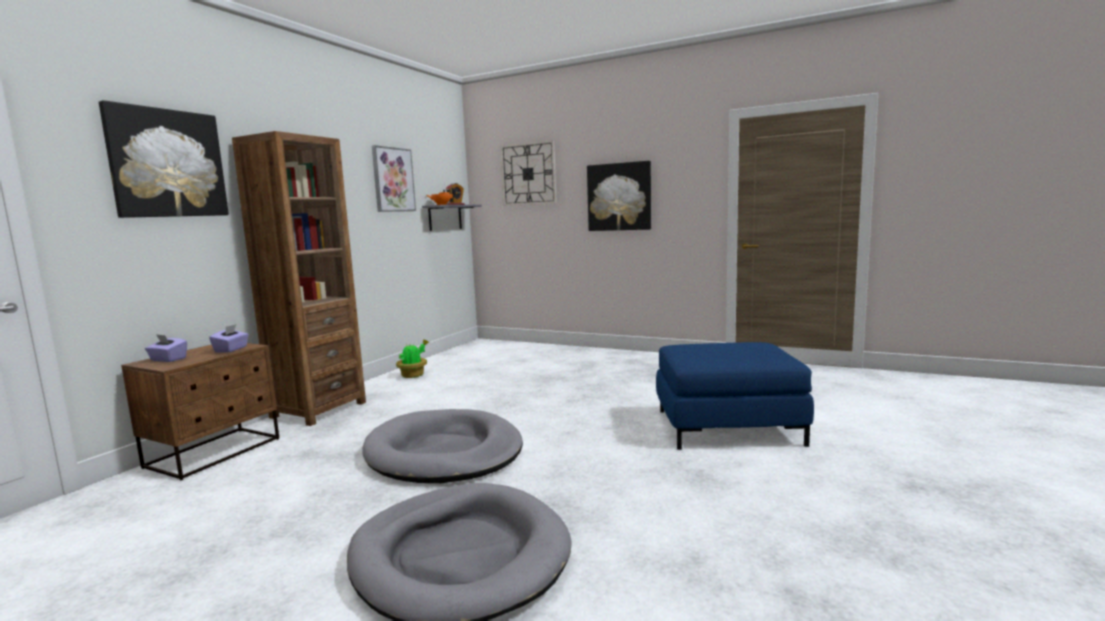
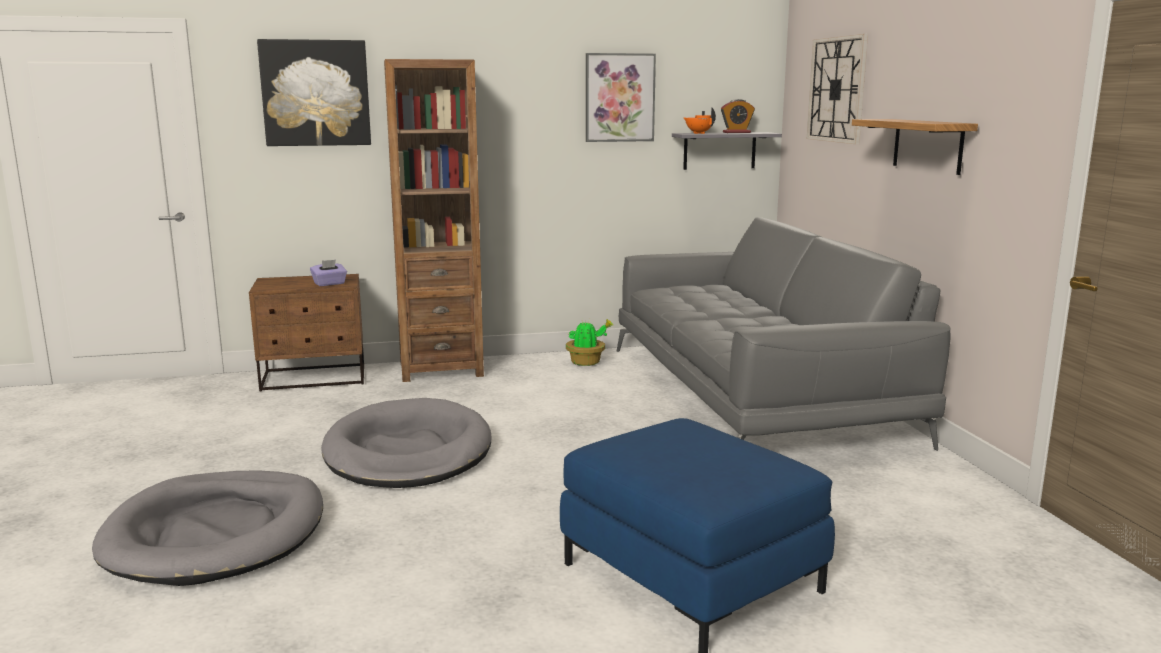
camera: 50 degrees right, 5 degrees up
purple tissue box [145,334,187,362] -> none
picture [587,161,651,231] -> shelf [852,119,978,175]
none -> grey sofa [617,217,951,451]

